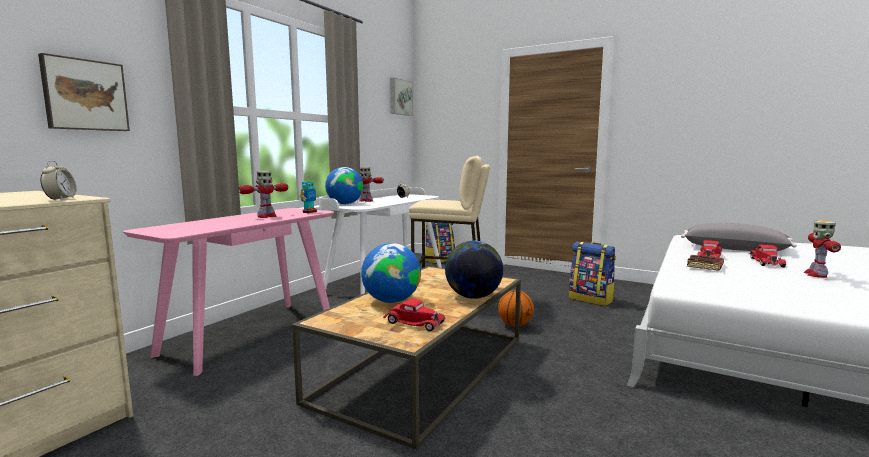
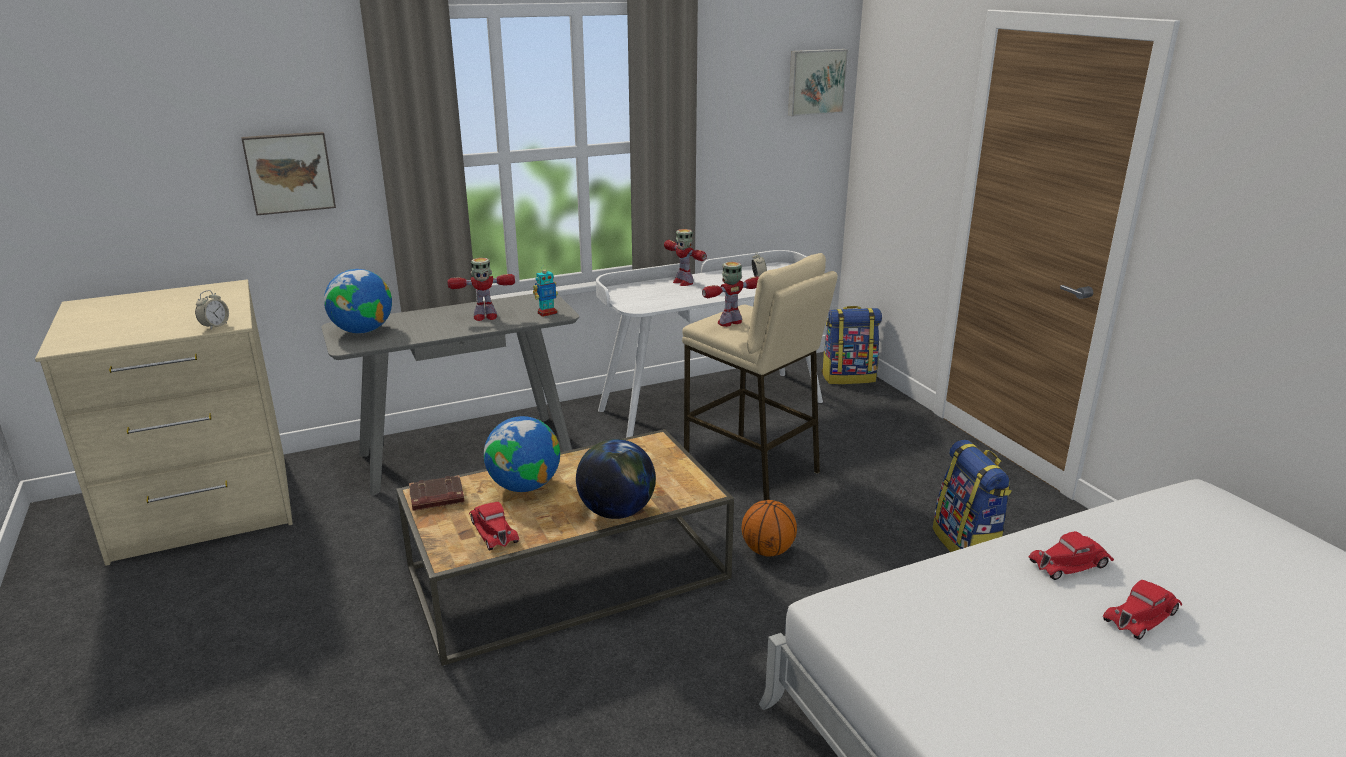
camera: 35 degrees right, 15 degrees up
pink console table [123,208,334,376] -> grey console table [321,294,579,496]
globe [325,167,363,204] -> globe moved to [324,269,392,333]
grey pillow [681,223,797,251] -> none
brown book [687,255,724,270] -> brown book moved to [409,475,465,511]
toy robot [803,221,841,278] -> toy robot moved to [702,262,759,327]

